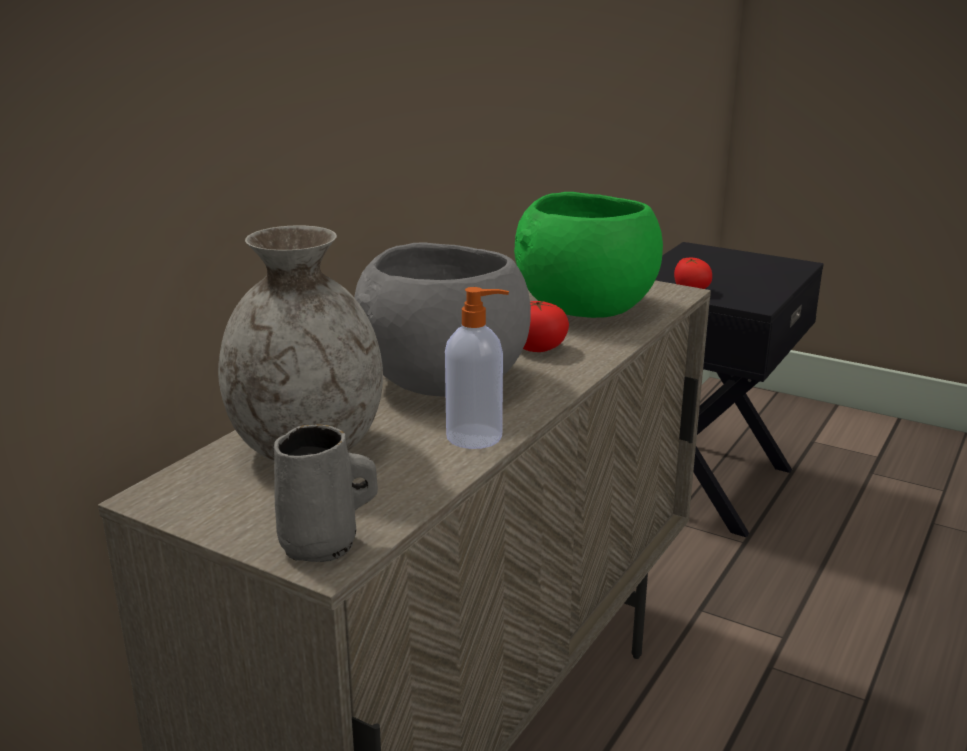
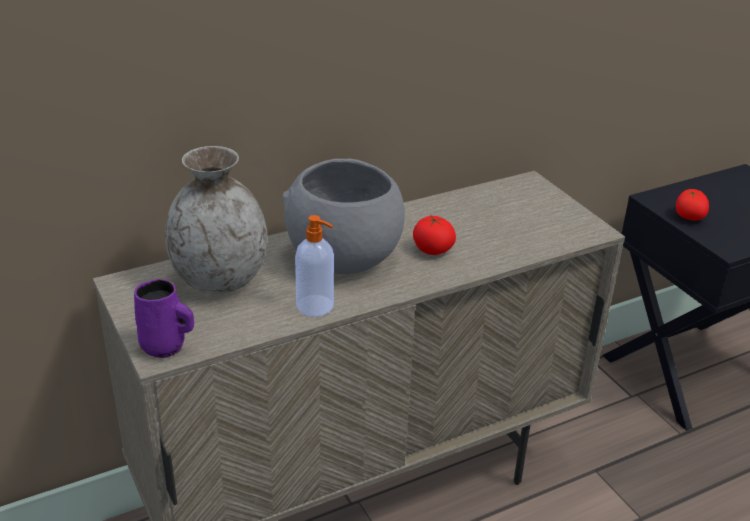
camera: 30 degrees right, 10 degrees up
grey mug [274,425,378,562] -> purple mug [134,279,194,358]
green bowl [514,192,663,318] -> none

